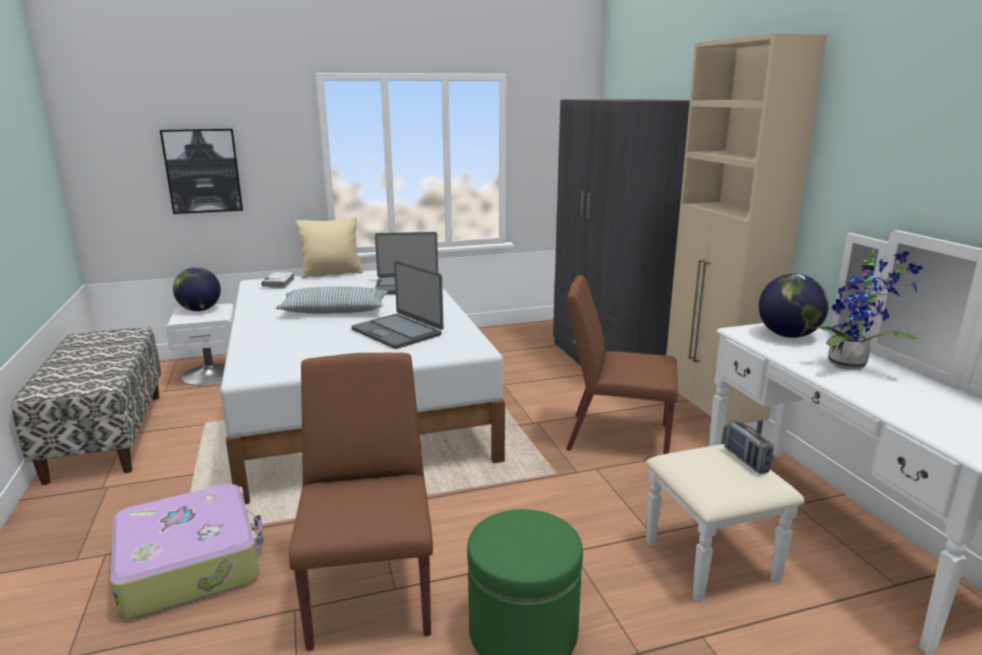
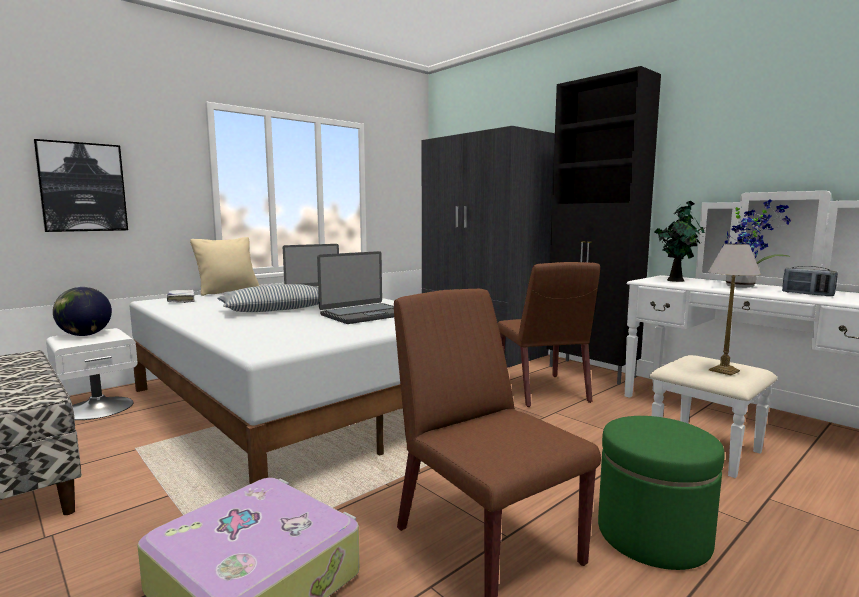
camera: 25 degrees left, 10 degrees down
laptop [351,261,444,349] -> laptop turned 60 degrees counterclockwise [317,251,394,324]
brown chair [566,275,678,454] -> brown chair turned 90 degrees counterclockwise [498,262,600,407]
beige cabinet [666,33,827,444] -> black cabinet [546,66,661,385]
radio [725,420,774,474] -> radio moved to [782,266,838,296]
globe [759,274,829,338] -> potted plant [655,201,705,282]
none -> table lamp [708,244,761,375]

